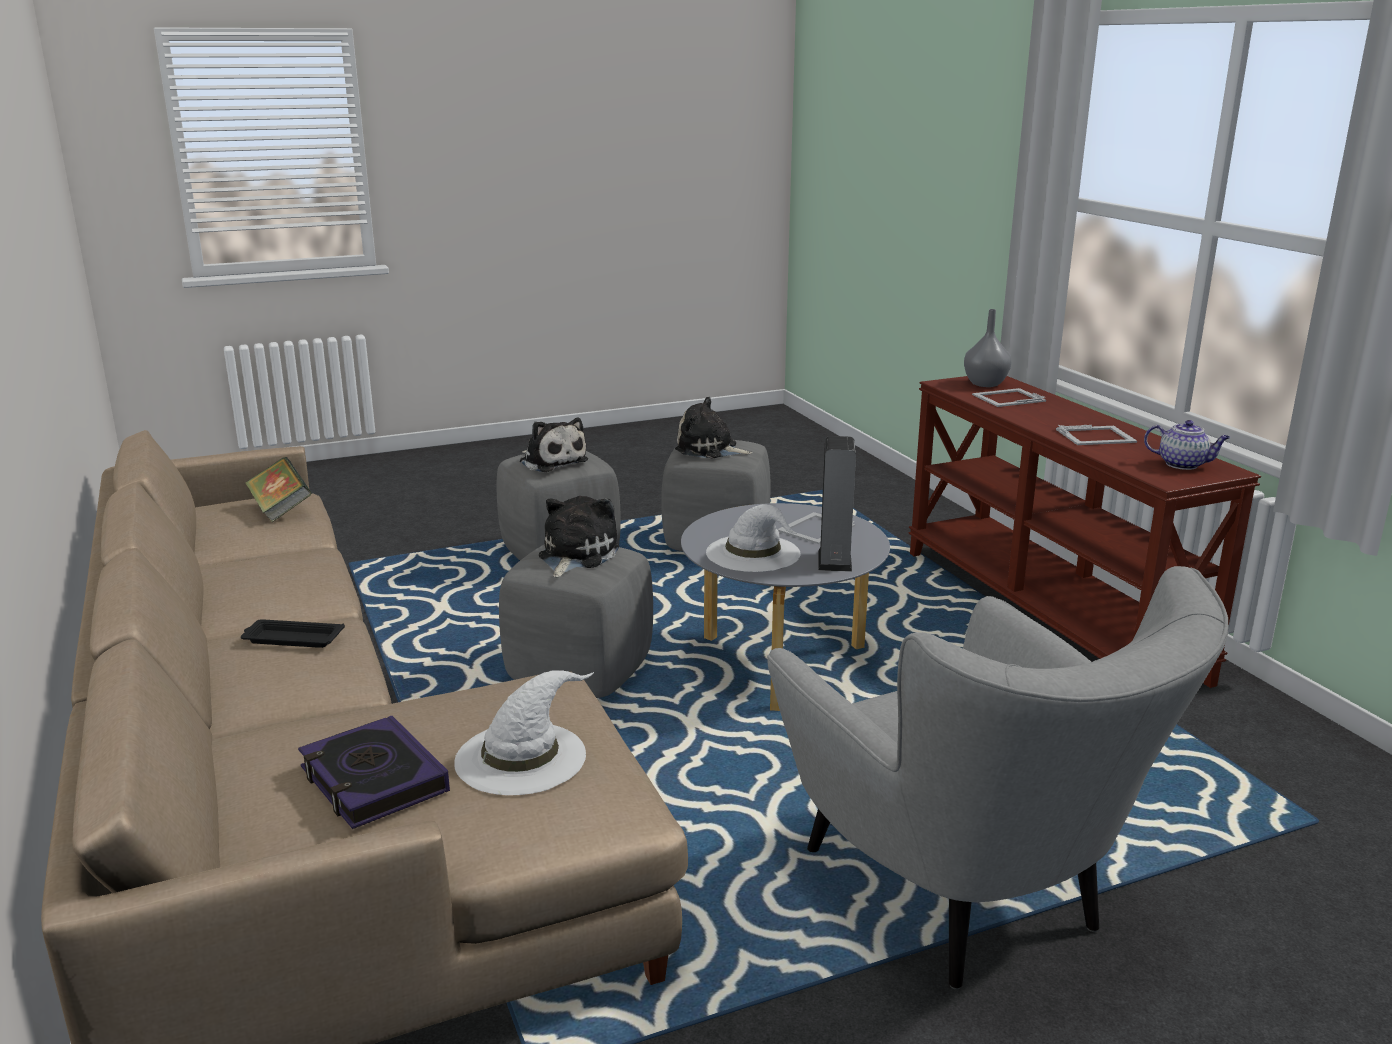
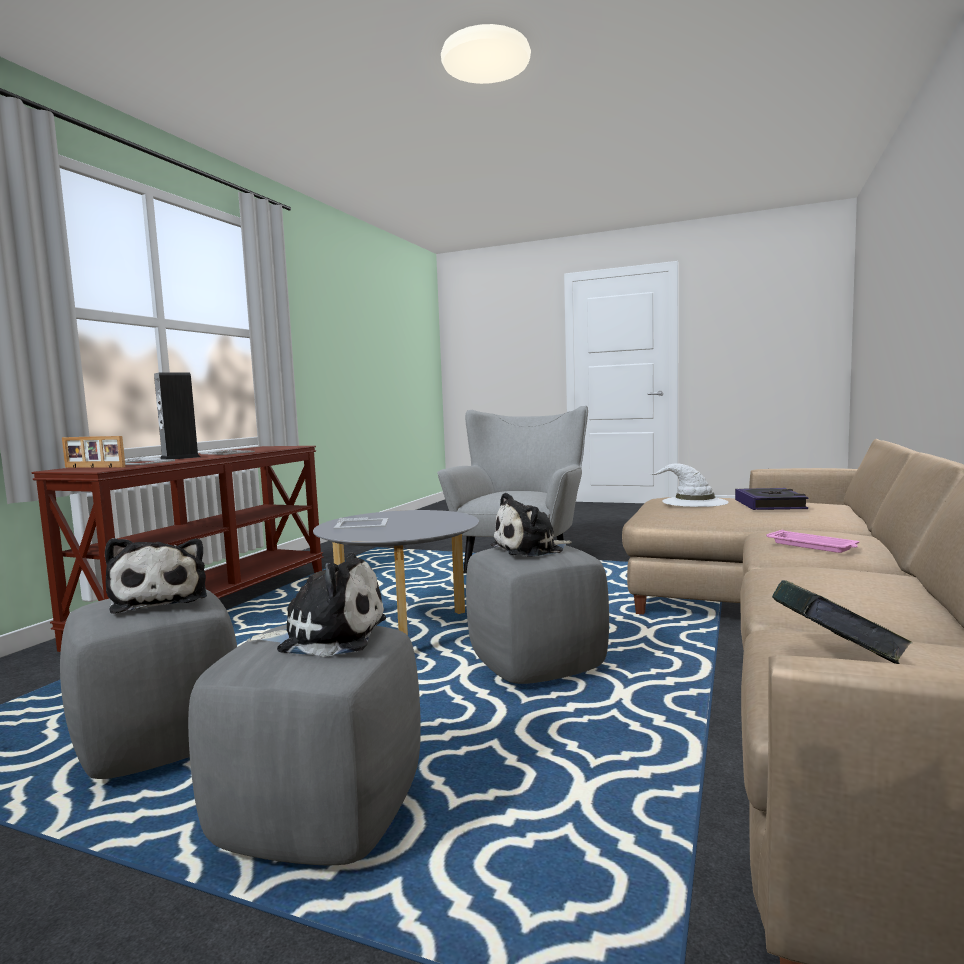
camera: 135 degrees left, 15 degrees down
black tray [241,619,345,648] -> pink tray [767,530,859,553]
plush toy [520,418,588,472] -> plush toy turned 90 degrees clockwise [247,553,386,657]
white hat [706,504,801,572] -> none
speaker [818,436,856,572] -> speaker moved to [154,373,200,460]
grey vase [964,309,1011,387] -> picture frame [62,436,125,468]
teapot [1144,420,1230,470] -> none

